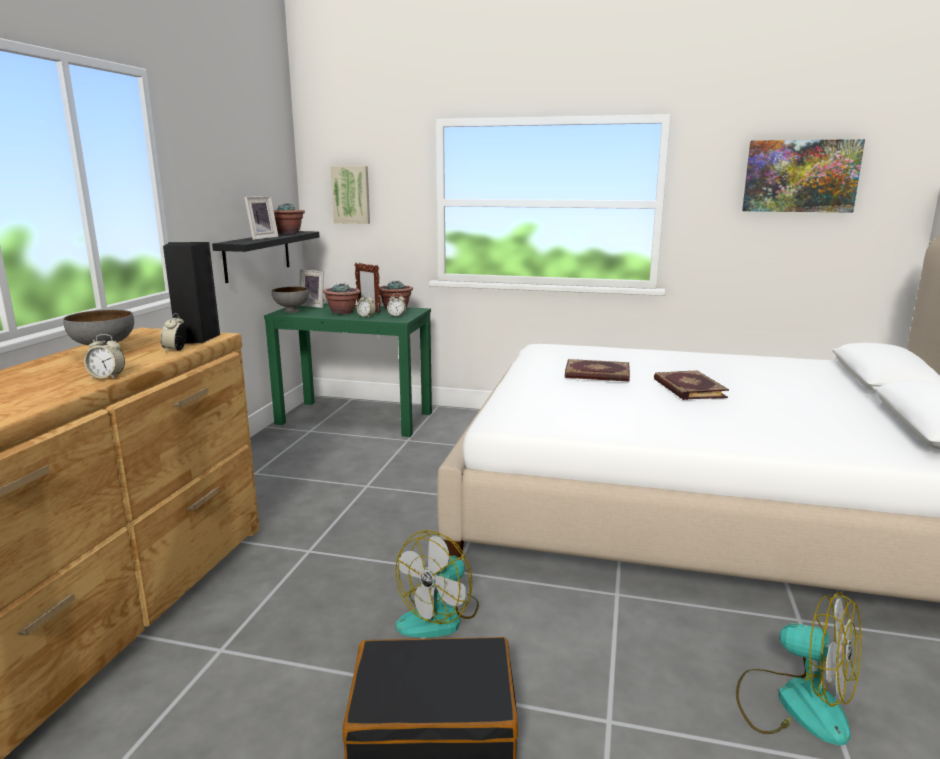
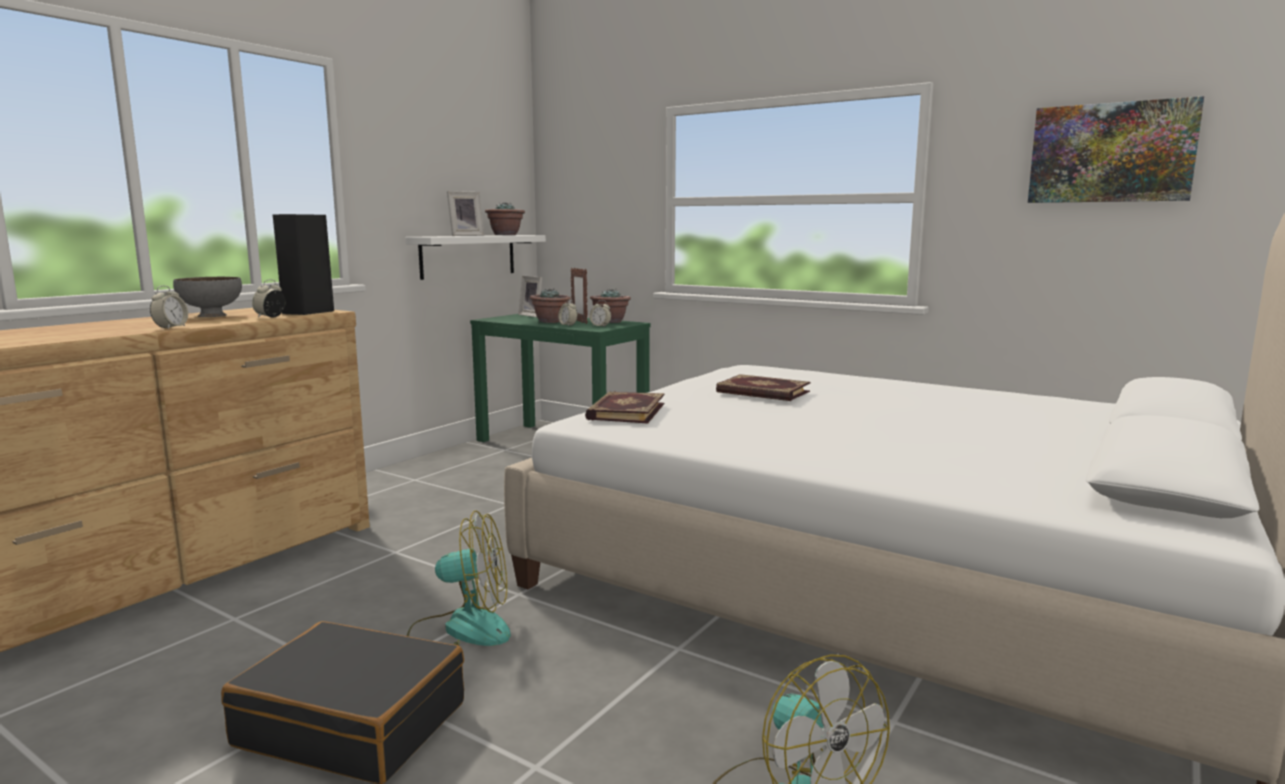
camera: 20 degrees right, 5 degrees down
alarm clock [84,334,125,379] -> alarm clock turned 105 degrees counterclockwise [150,285,188,329]
black shelf [212,231,320,283] -> white shelf [405,235,546,280]
grey bowl [272,287,309,313] -> none
picture [330,166,370,224] -> none
fan [395,530,479,638] -> fan turned 150 degrees counterclockwise [407,511,511,646]
book [654,370,729,400] -> book moved to [585,391,664,423]

